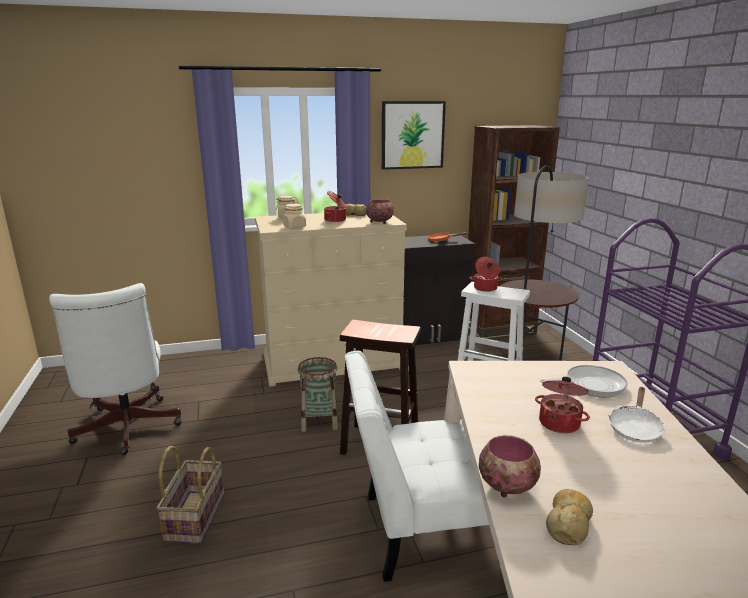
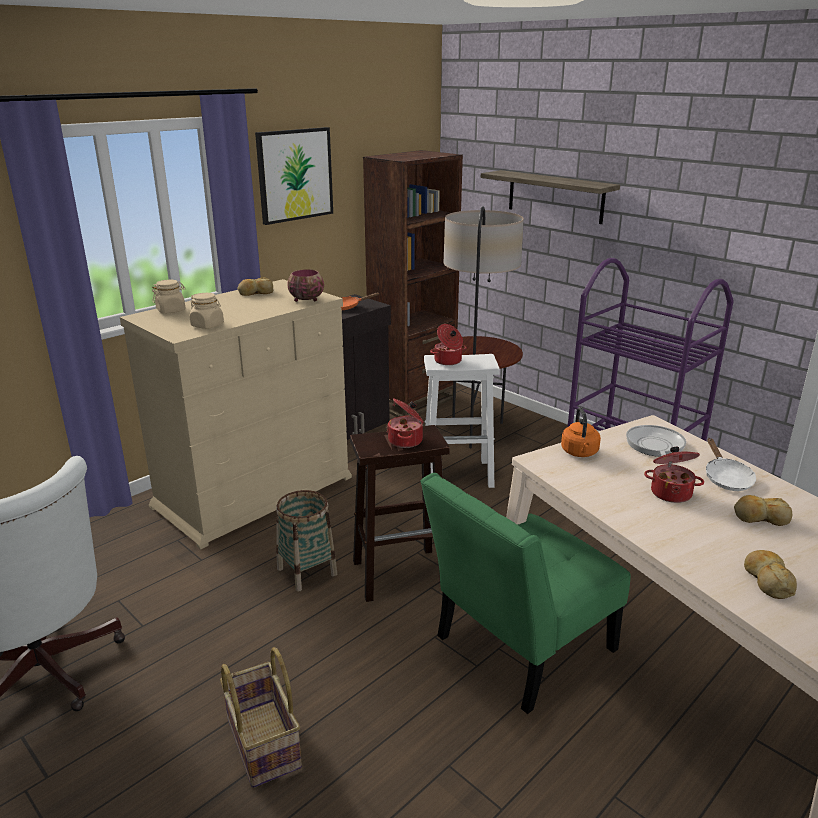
camera: 30 degrees left, 5 degrees up
cooking pot [324,191,346,222] -> cooking pot moved to [387,399,424,448]
white chair [345,351,499,582] -> green chair [421,473,631,714]
bowl [479,435,541,497] -> none
frying pan [540,365,628,398] -> frying pan turned 45 degrees counterclockwise [626,425,686,457]
none -> shelf [481,170,620,224]
none -> orange kettle [561,407,601,457]
none -> bread [734,495,792,526]

